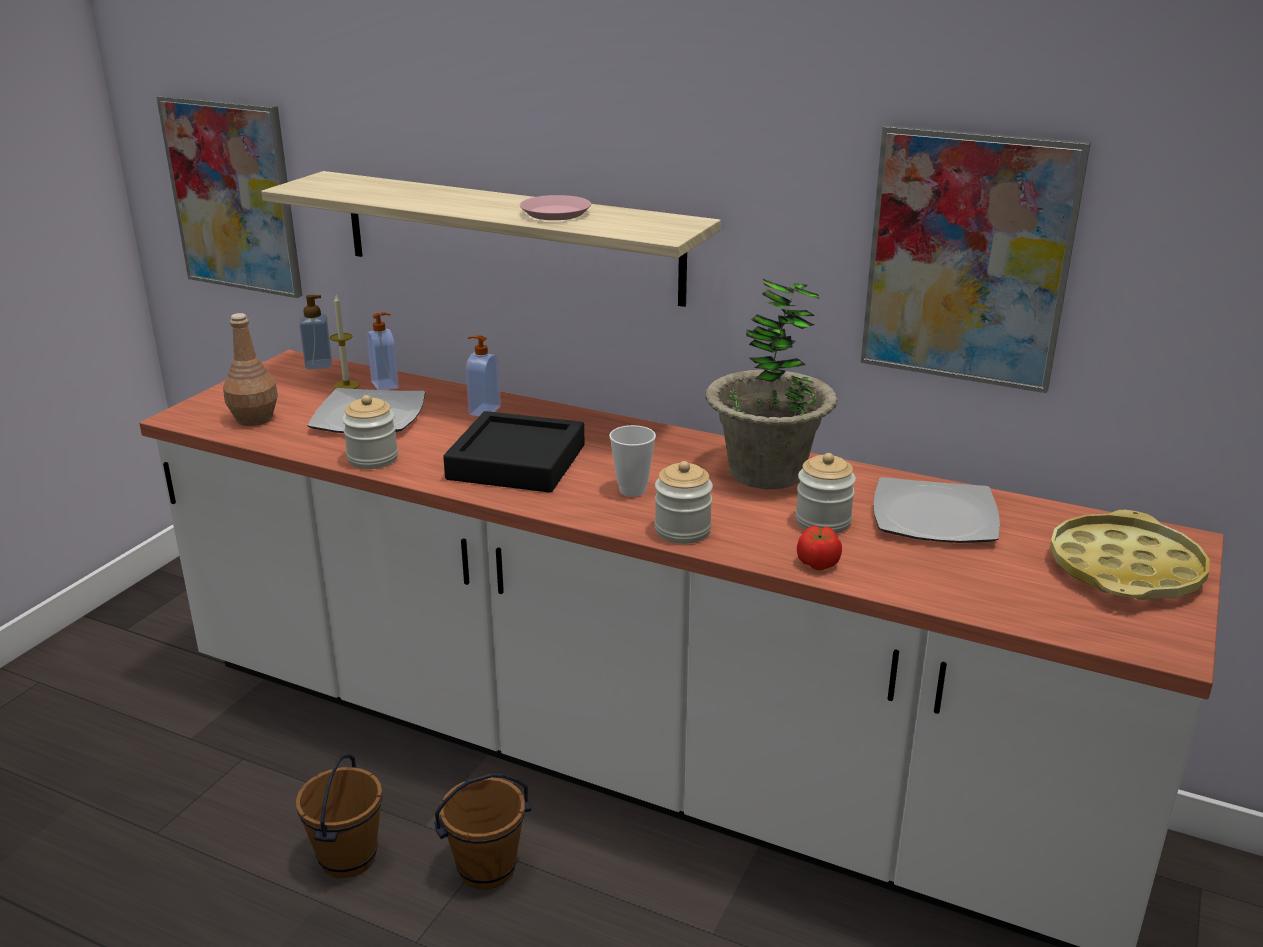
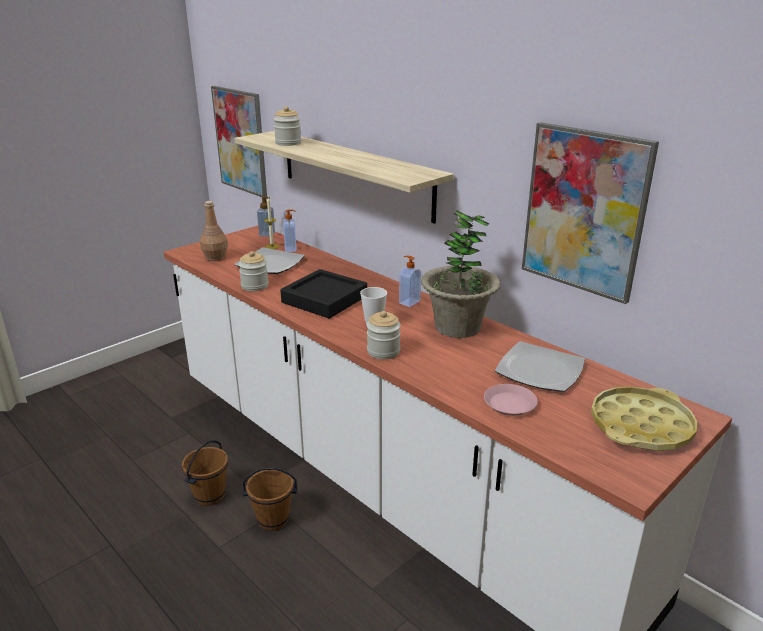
camera: 20 degrees right, 0 degrees up
soap dispenser [466,335,501,416] -> soap dispenser moved to [399,255,421,307]
pink plate [520,195,591,220] -> pink plate moved to [484,384,538,416]
jar [795,453,856,534] -> jar moved to [273,106,301,146]
tomato [797,526,842,570] -> none

